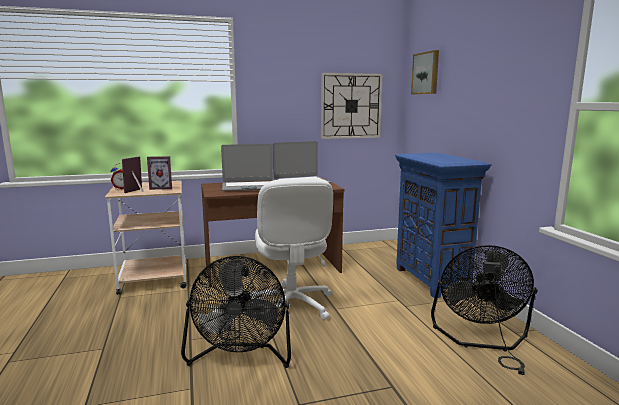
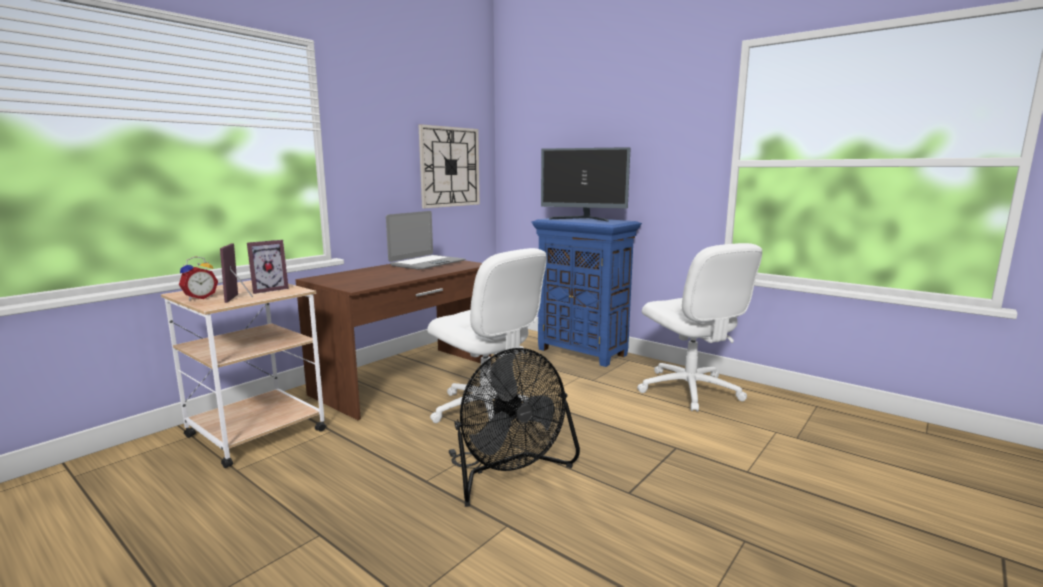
camera: 35 degrees left, 0 degrees up
laptop [221,144,273,191] -> none
picture [411,50,439,94] -> none
black fan [431,245,538,375] -> white office chair [637,243,762,412]
none -> monitor [541,147,631,222]

